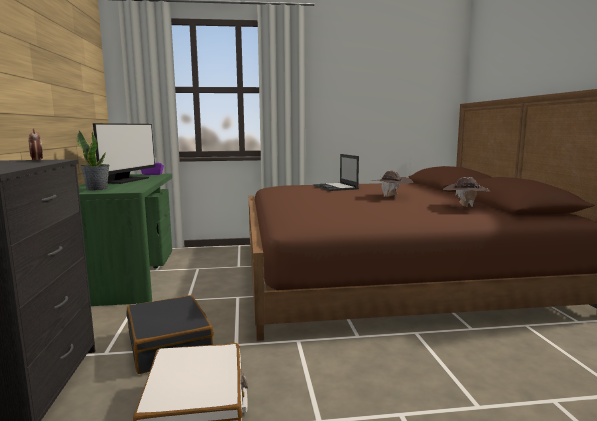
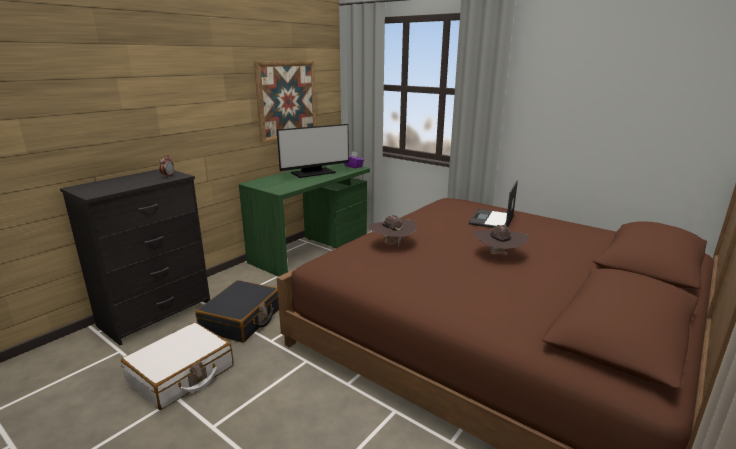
camera: 45 degrees right, 10 degrees up
potted plant [77,130,110,191] -> none
brown hat [443,177,491,207] -> brown hat moved to [368,215,417,246]
none -> picture [254,61,317,143]

